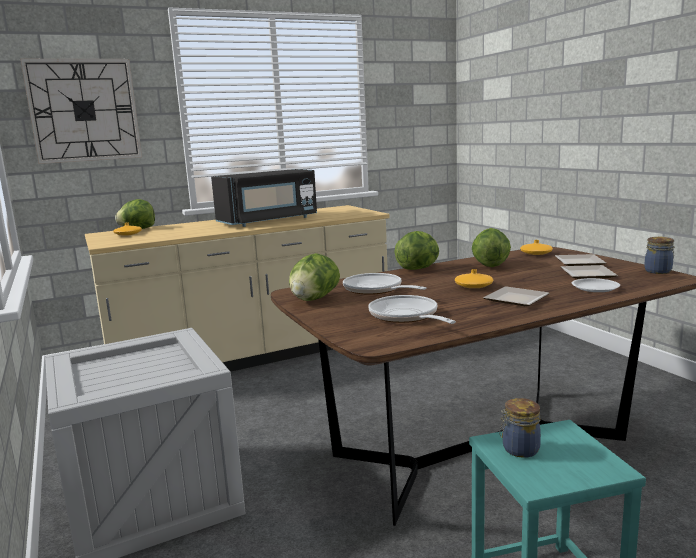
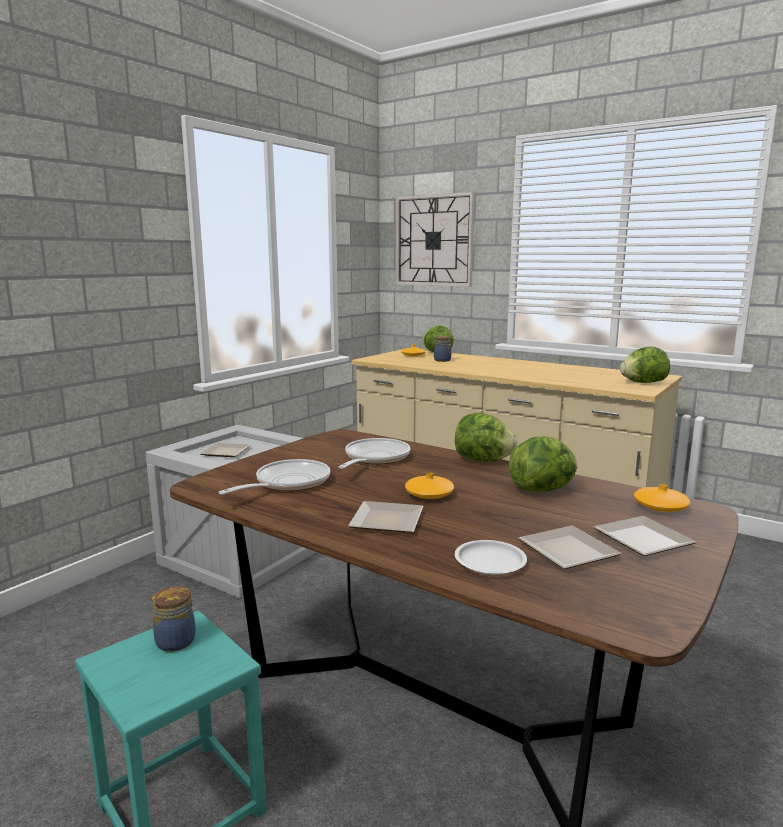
camera: 60 degrees right, 0 degrees up
black microwave [211,169,317,227] -> none
lettuce [289,253,340,301] -> lettuce moved to [620,347,670,383]
jar [644,237,675,274] -> jar moved to [434,336,451,362]
none -> plate [200,443,251,457]

